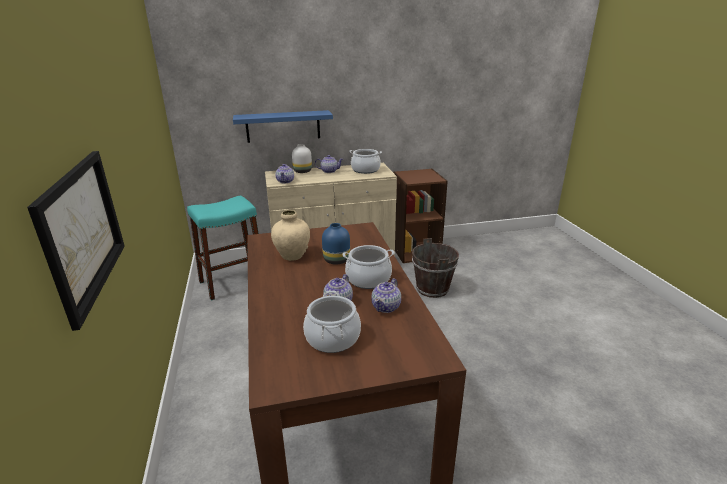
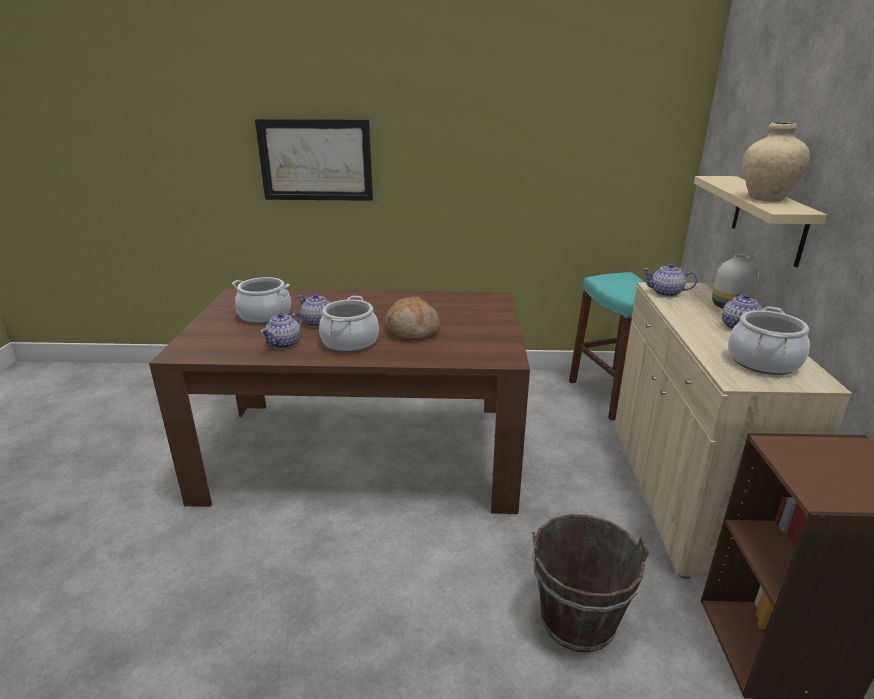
camera: 105 degrees right, 0 degrees up
blue shelf [233,110,333,143] -> beige shelf [694,176,827,267]
beige vase [271,210,310,261] -> beige vase moved to [742,122,810,202]
blue vase [322,223,350,265] -> bread [385,296,441,341]
teapot [371,278,401,313] -> teapot turned 105 degrees counterclockwise [261,312,302,349]

